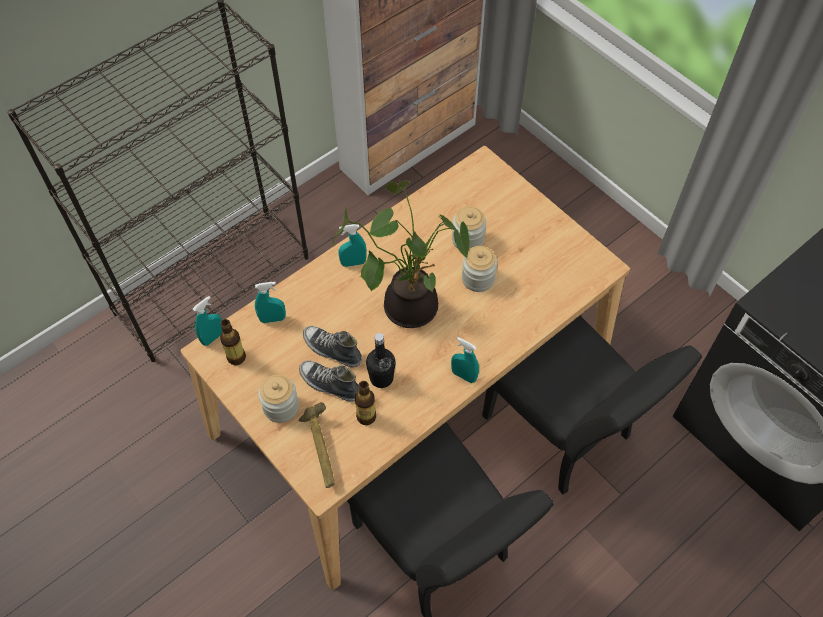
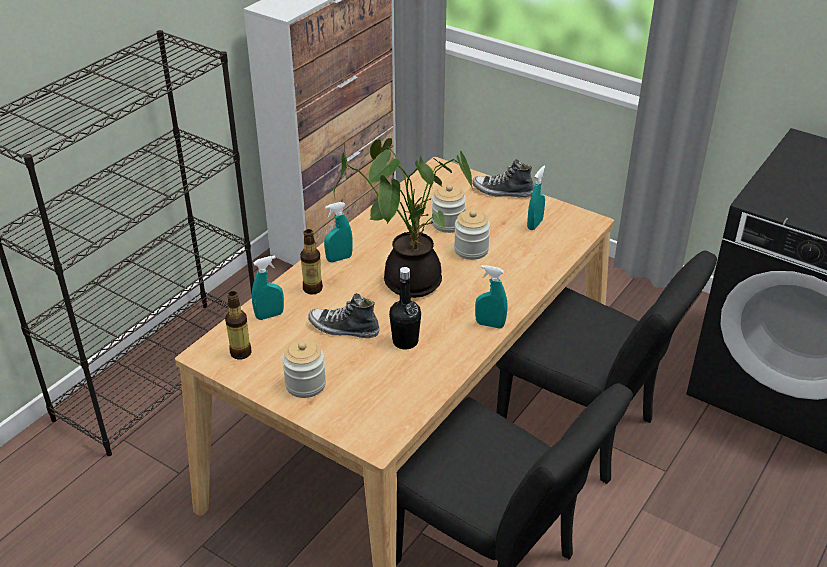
camera: 15 degrees left, 20 degrees down
turquoise spray bottle [193,296,222,346] -> turquoise spray bottle moved to [527,166,546,230]
hammer [298,402,335,488] -> none
shoe [299,360,359,402] -> shoe moved to [472,159,534,198]
bottle [355,381,376,425] -> bottle moved to [300,229,323,295]

